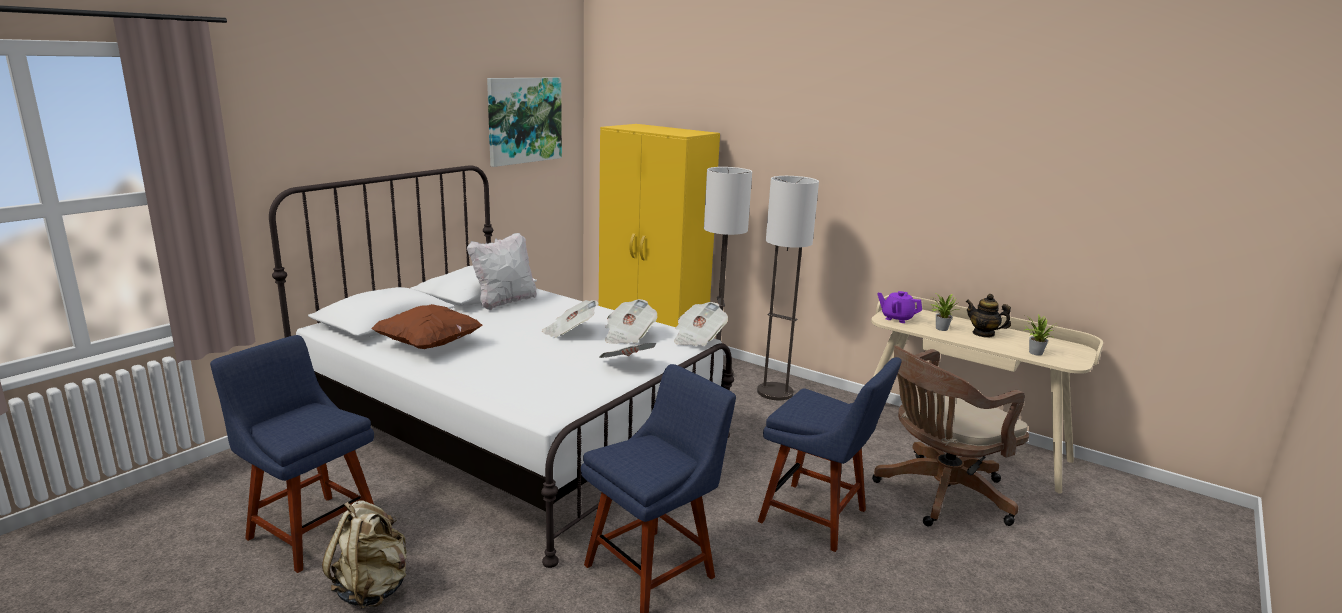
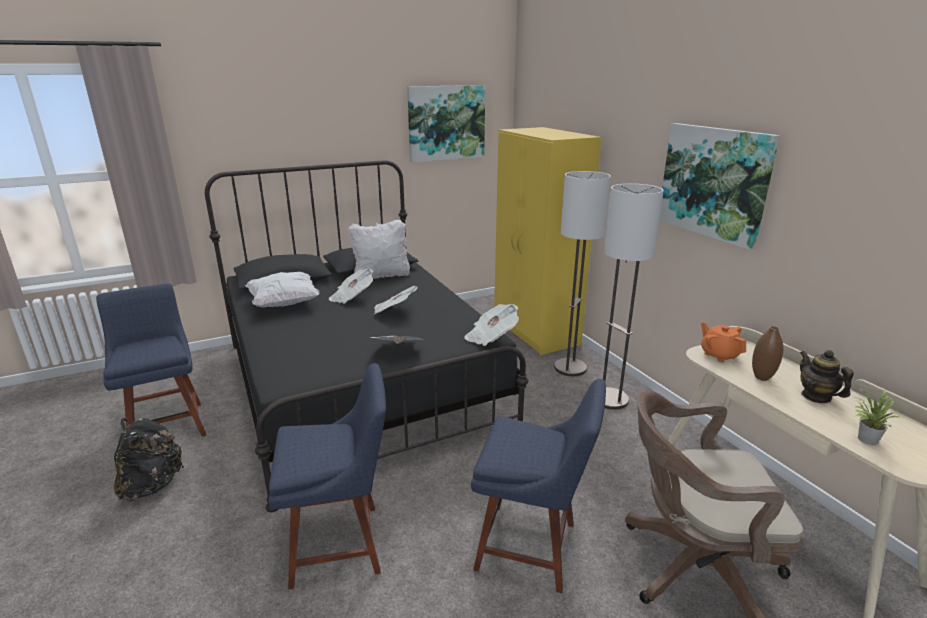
camera: 30 degrees right, 5 degrees up
white bed [269,165,734,568] -> black bed [205,160,528,512]
beige backpack [322,500,407,609] -> black backpack [114,418,184,502]
brown pillow [372,304,482,349] -> white pillow [245,272,319,308]
newspaper [605,299,657,344] -> newspaper moved to [329,269,374,304]
blue chair [758,357,902,552] -> blue chair turned 45 degrees counterclockwise [471,379,606,593]
purple teapot [877,291,922,323] -> orange teapot [701,322,746,362]
potted plant [930,293,959,331] -> brown vase [752,326,783,381]
none -> picture [659,123,780,250]

